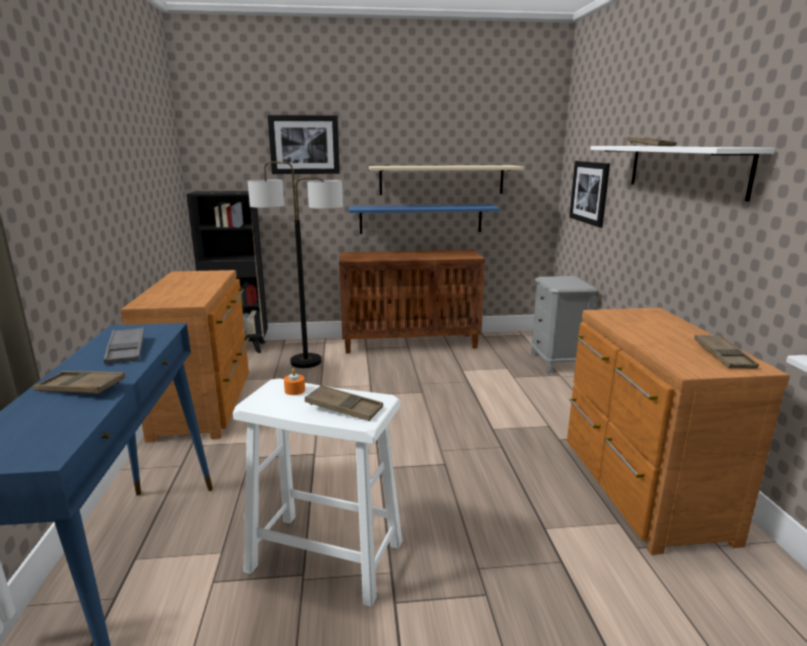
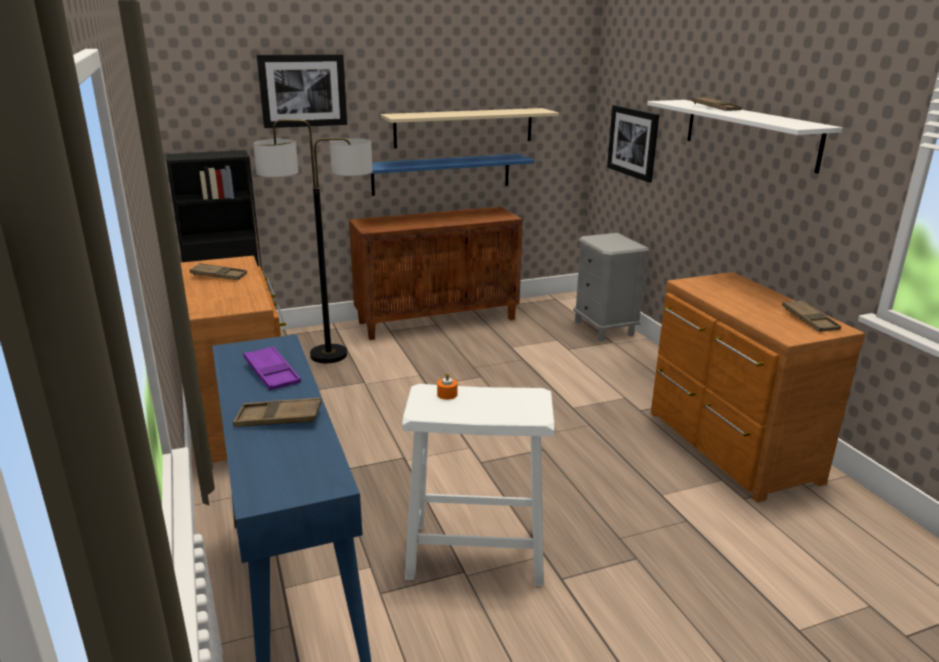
camera: 15 degrees left, 5 degrees up
grey tray [104,327,144,364] -> purple tray [243,346,301,391]
brown tray [305,385,383,421] -> brown tray moved to [190,263,247,280]

